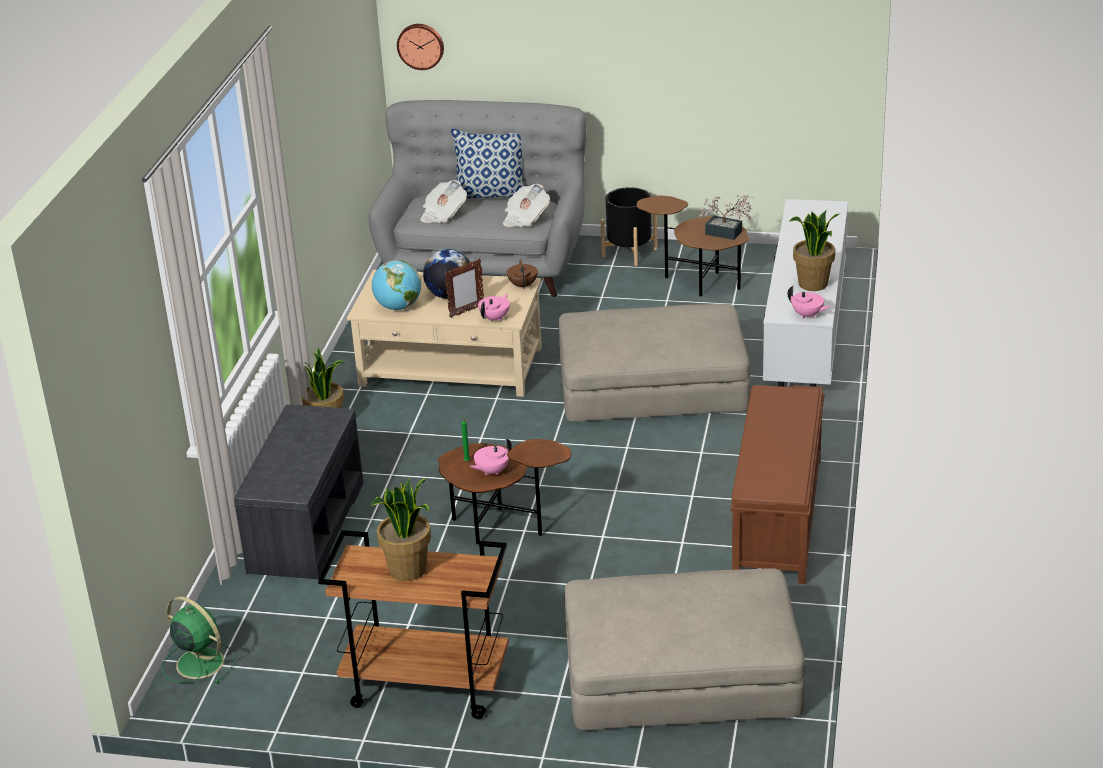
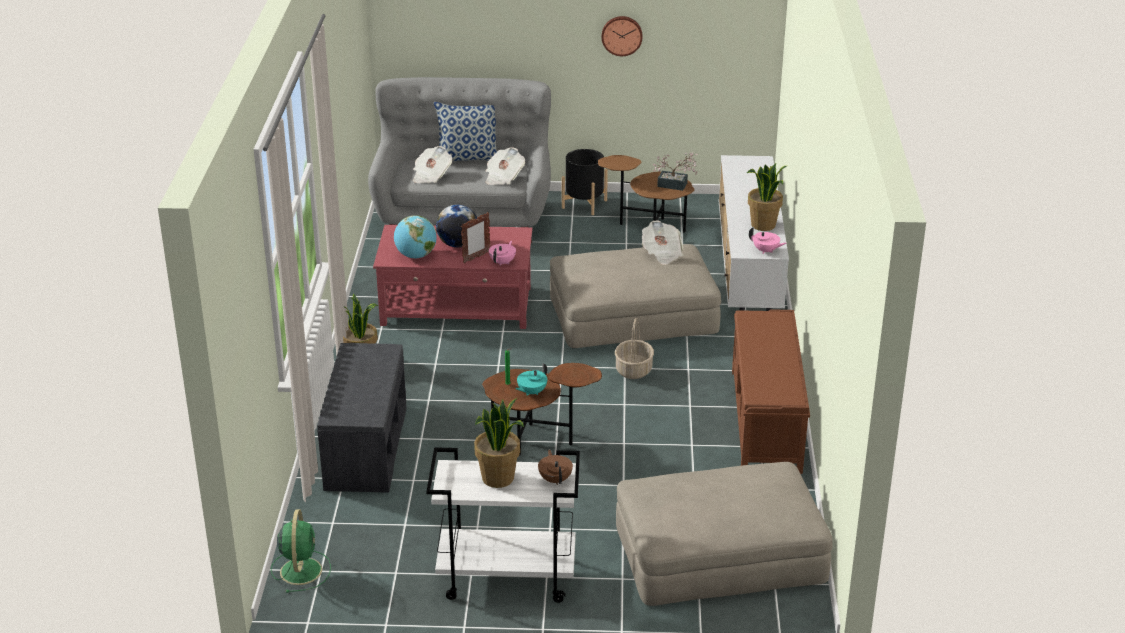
camera: 10 degrees left, 0 degrees up
green fan [162,596,235,684] -> green fan turned 60 degrees clockwise [271,509,331,593]
brown cart [318,530,509,719] -> white cart [426,447,580,603]
beige coffee table [347,270,542,397] -> red coffee table [373,225,533,329]
wall clock [397,24,444,70] -> wall clock moved to [602,16,642,56]
pink teapot [469,438,512,475] -> turquoise teapot [516,363,547,396]
brown teapot [507,260,538,289] -> brown teapot moved to [538,450,573,485]
none -> basket [615,318,654,379]
none -> newspaper [642,220,683,265]

